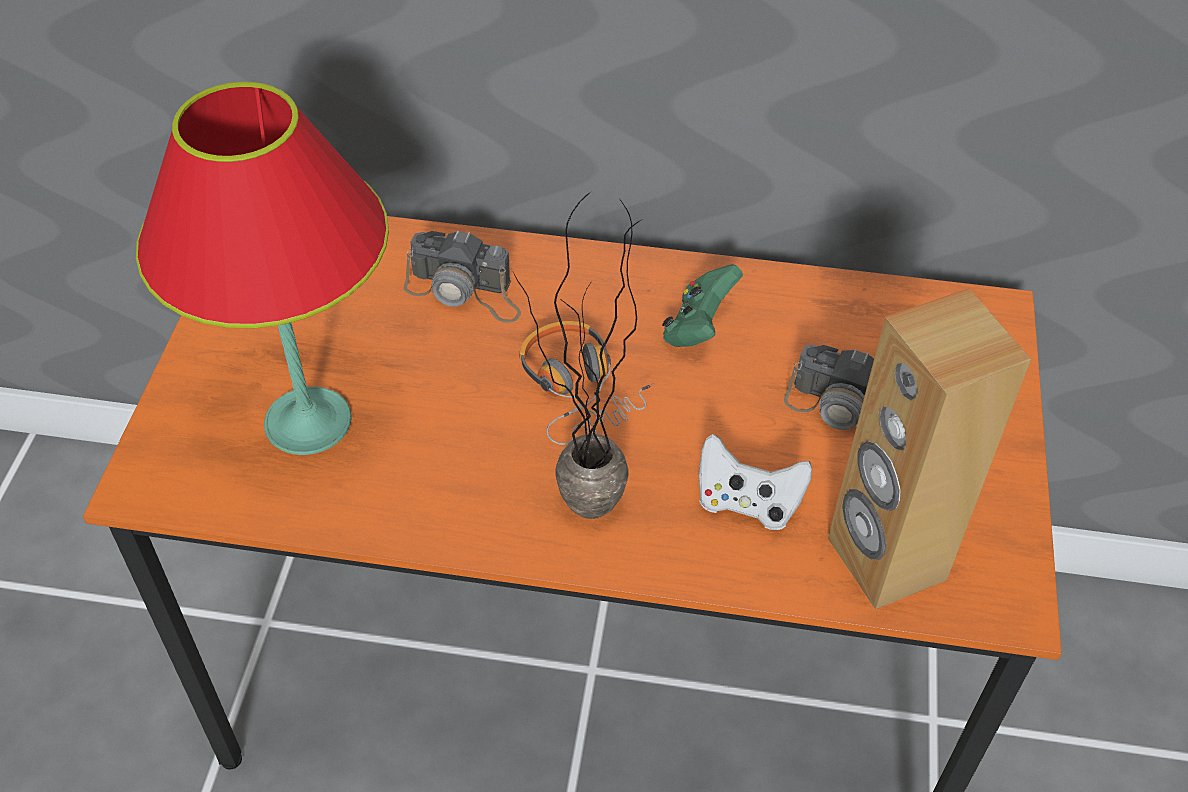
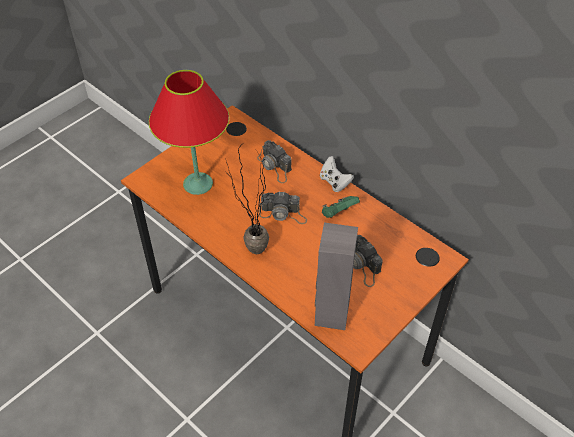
camera: 35 degrees right, 0 degrees up
headphones [519,321,656,445] -> camera [259,191,307,224]
white game controller [698,434,812,530] -> white game controller moved to [320,156,354,192]
brown speaker [828,288,1031,609] -> grey speaker [315,222,358,330]

